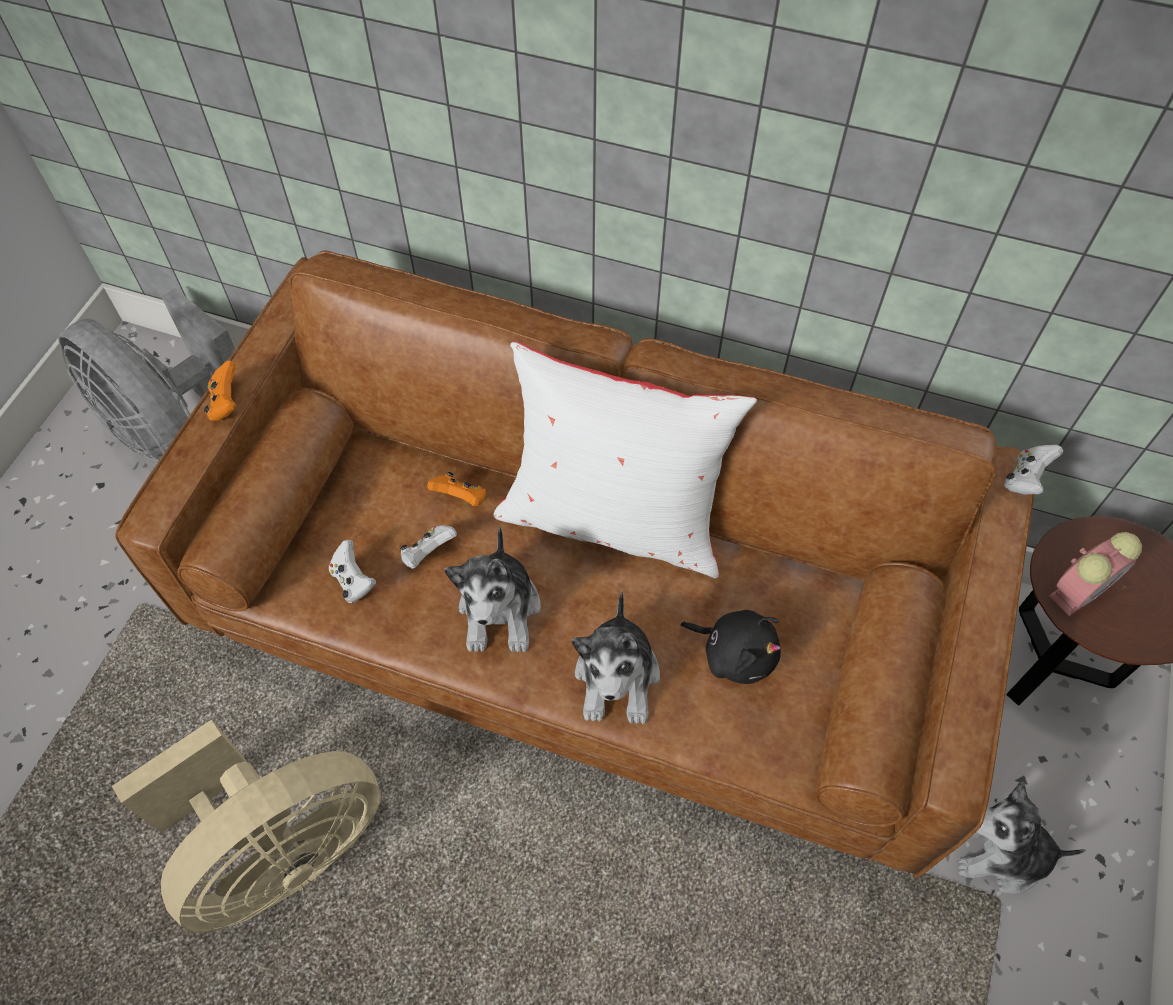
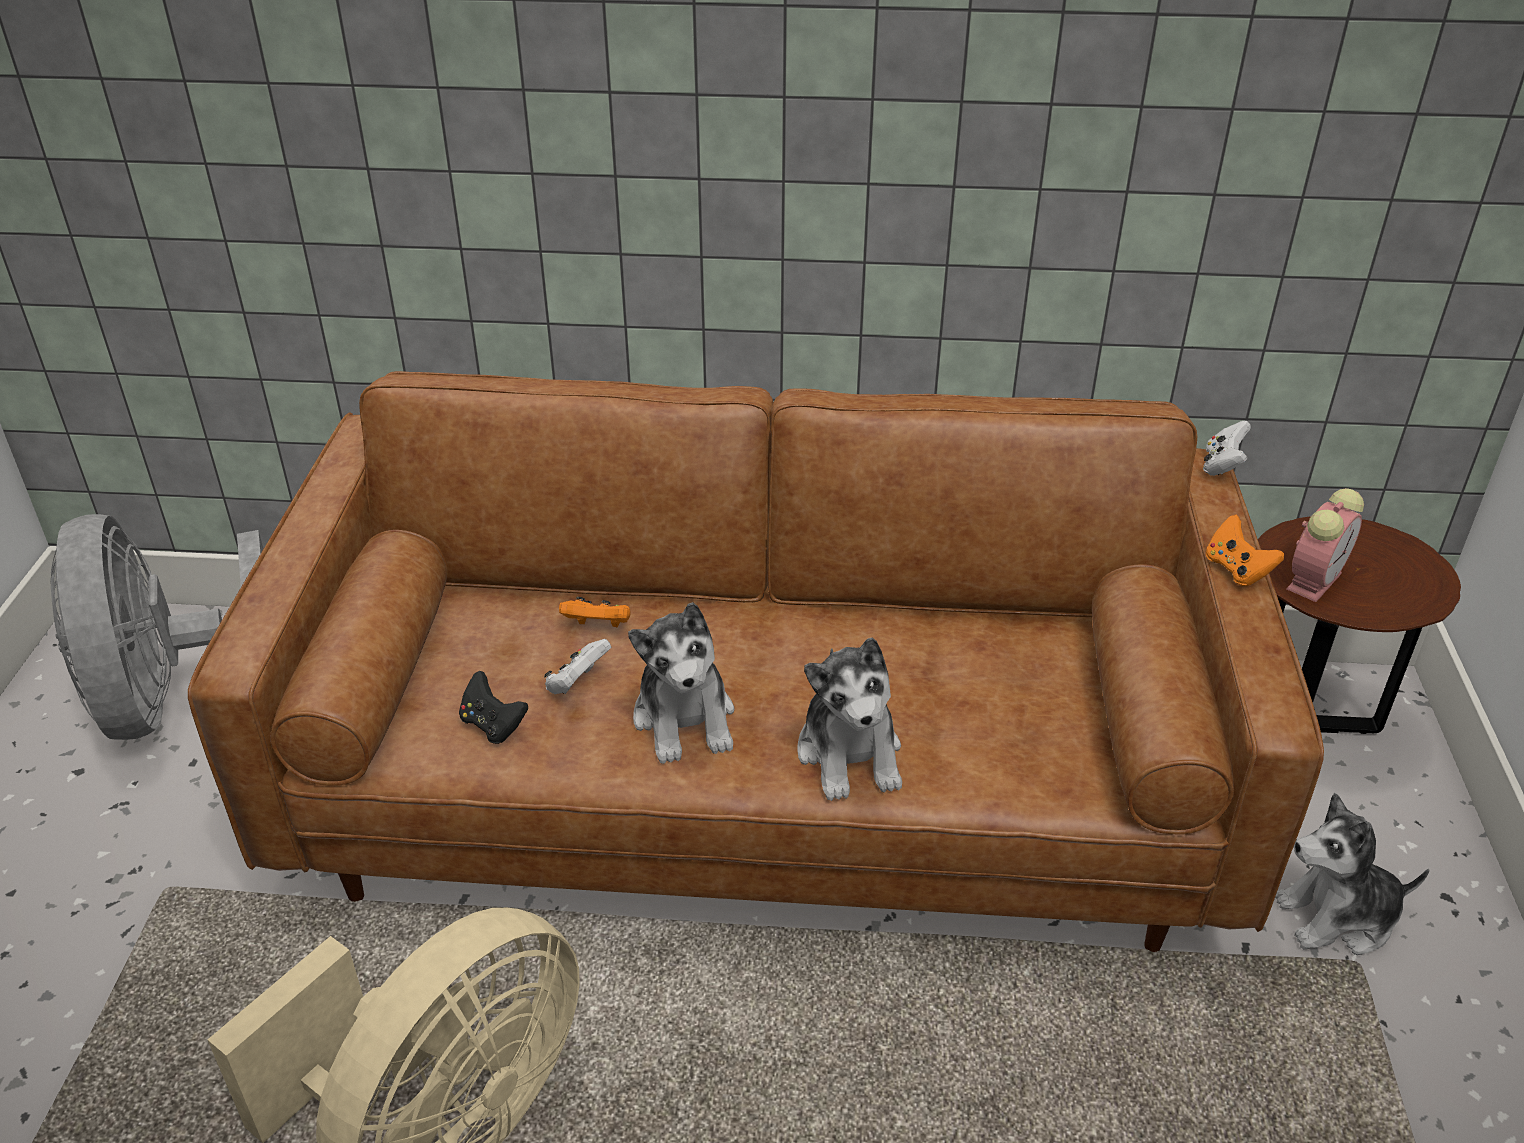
camera: 15 degrees left, 20 degrees down
grey fan [58,288,235,464] -> grey fan turned 45 degrees clockwise [50,514,264,740]
orange game controller [204,360,237,421] -> orange game controller moved to [1206,514,1284,586]
white game controller [329,540,376,603] -> black game controller [459,671,528,744]
white pillow [493,341,757,578] -> none
black plush toy [680,610,781,684] -> none

